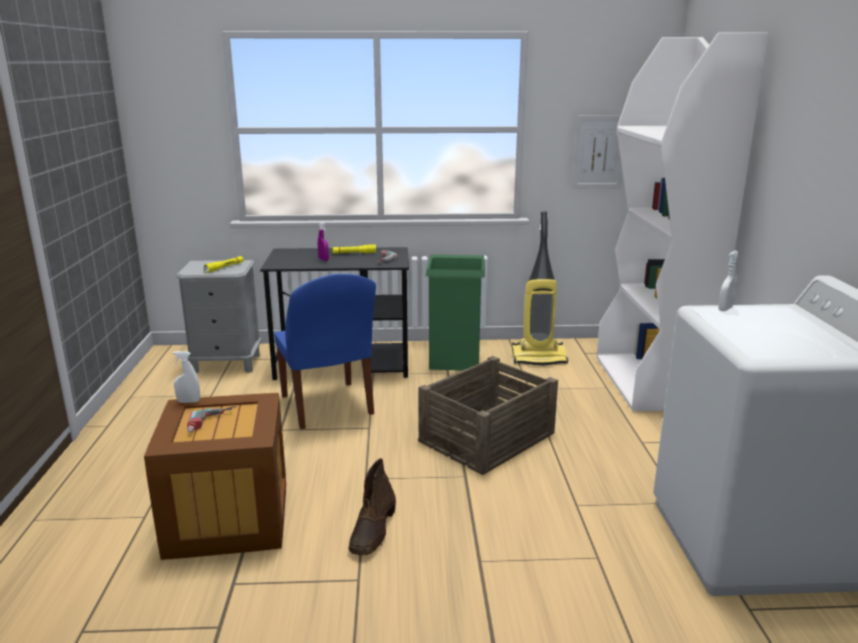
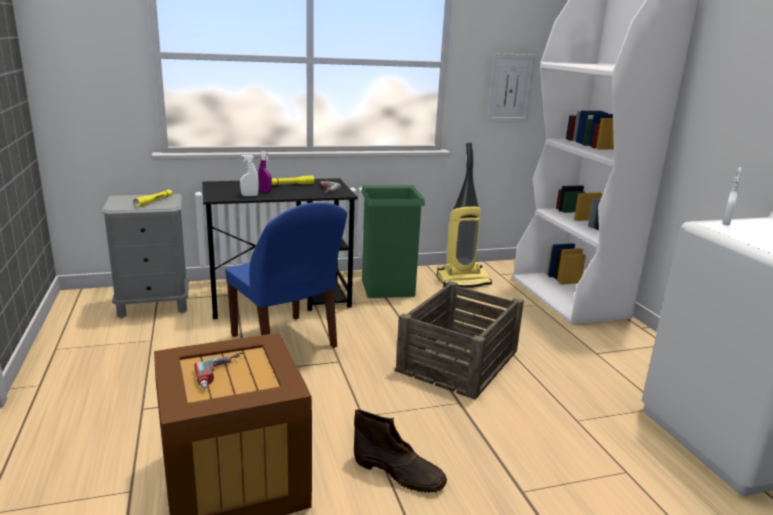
camera: 15 degrees left, 0 degrees up
white spray bottle [173,351,200,403] -> white spray bottle moved to [240,155,259,196]
brown boot [349,458,396,556] -> brown boot turned 60 degrees counterclockwise [354,409,447,493]

